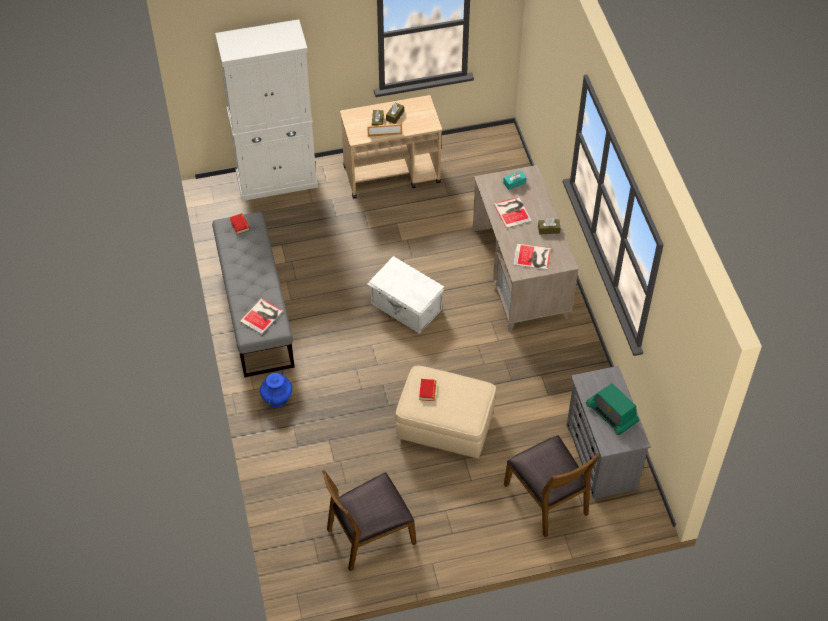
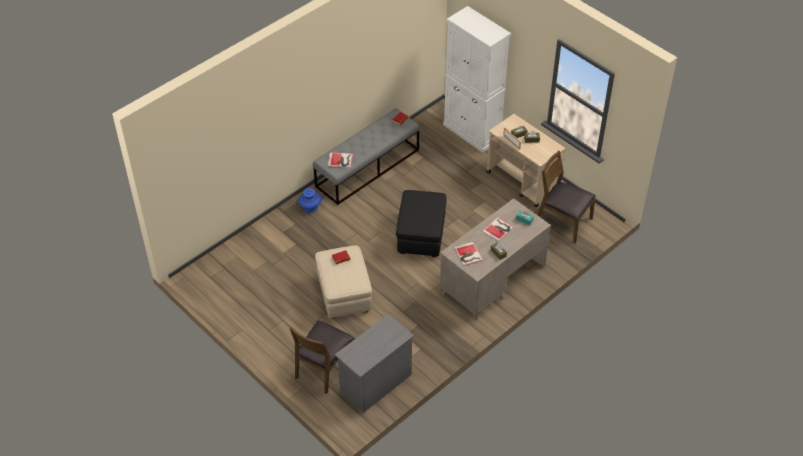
camera: 60 degrees right, 5 degrees down
brown chair [322,470,416,571] -> brown chair moved to [538,151,596,243]
white storage box [367,256,444,334] -> black ottoman [396,190,446,257]
radio [586,383,639,435] -> none

